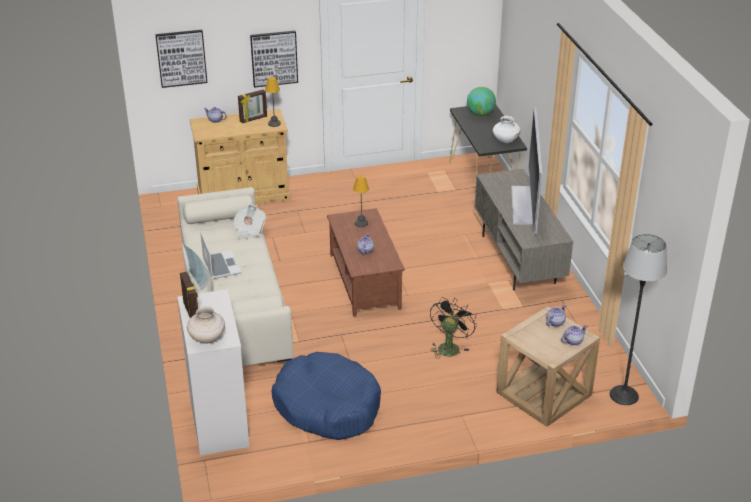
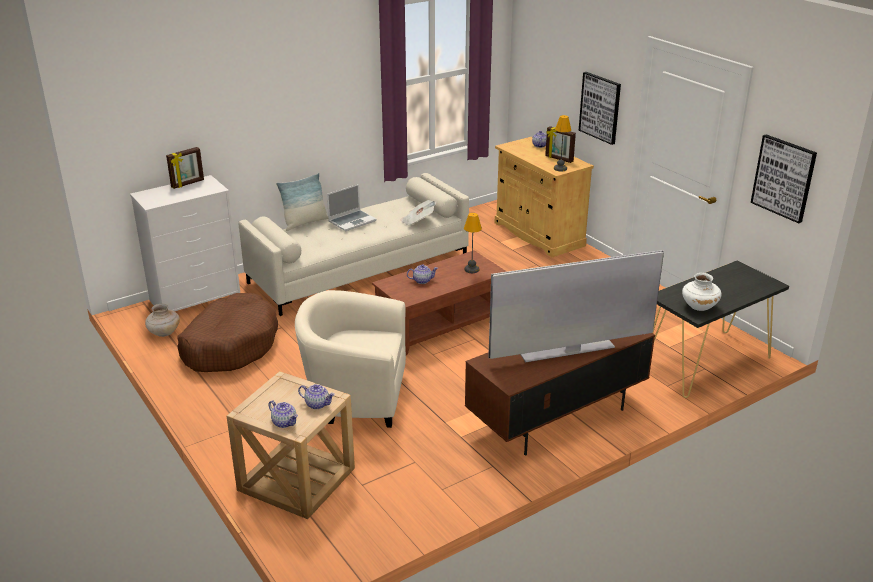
camera: 70 degrees right, 5 degrees down
picture [155,30,207,88] -> picture moved to [751,134,817,223]
beige vase [187,306,225,344] -> beige vase moved to [145,304,180,337]
blue dog bed [272,352,381,440] -> brown dog bed [177,293,278,372]
black fan [430,297,477,359] -> beige armchair [295,290,406,428]
globe [467,87,496,116] -> none
grey tv stand [475,169,573,290] -> brown tv stand [465,333,655,455]
floor lamp [609,234,667,405] -> none

